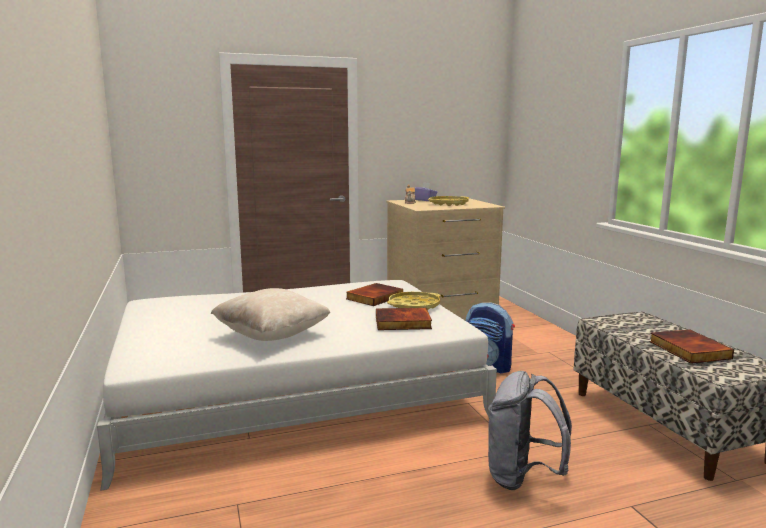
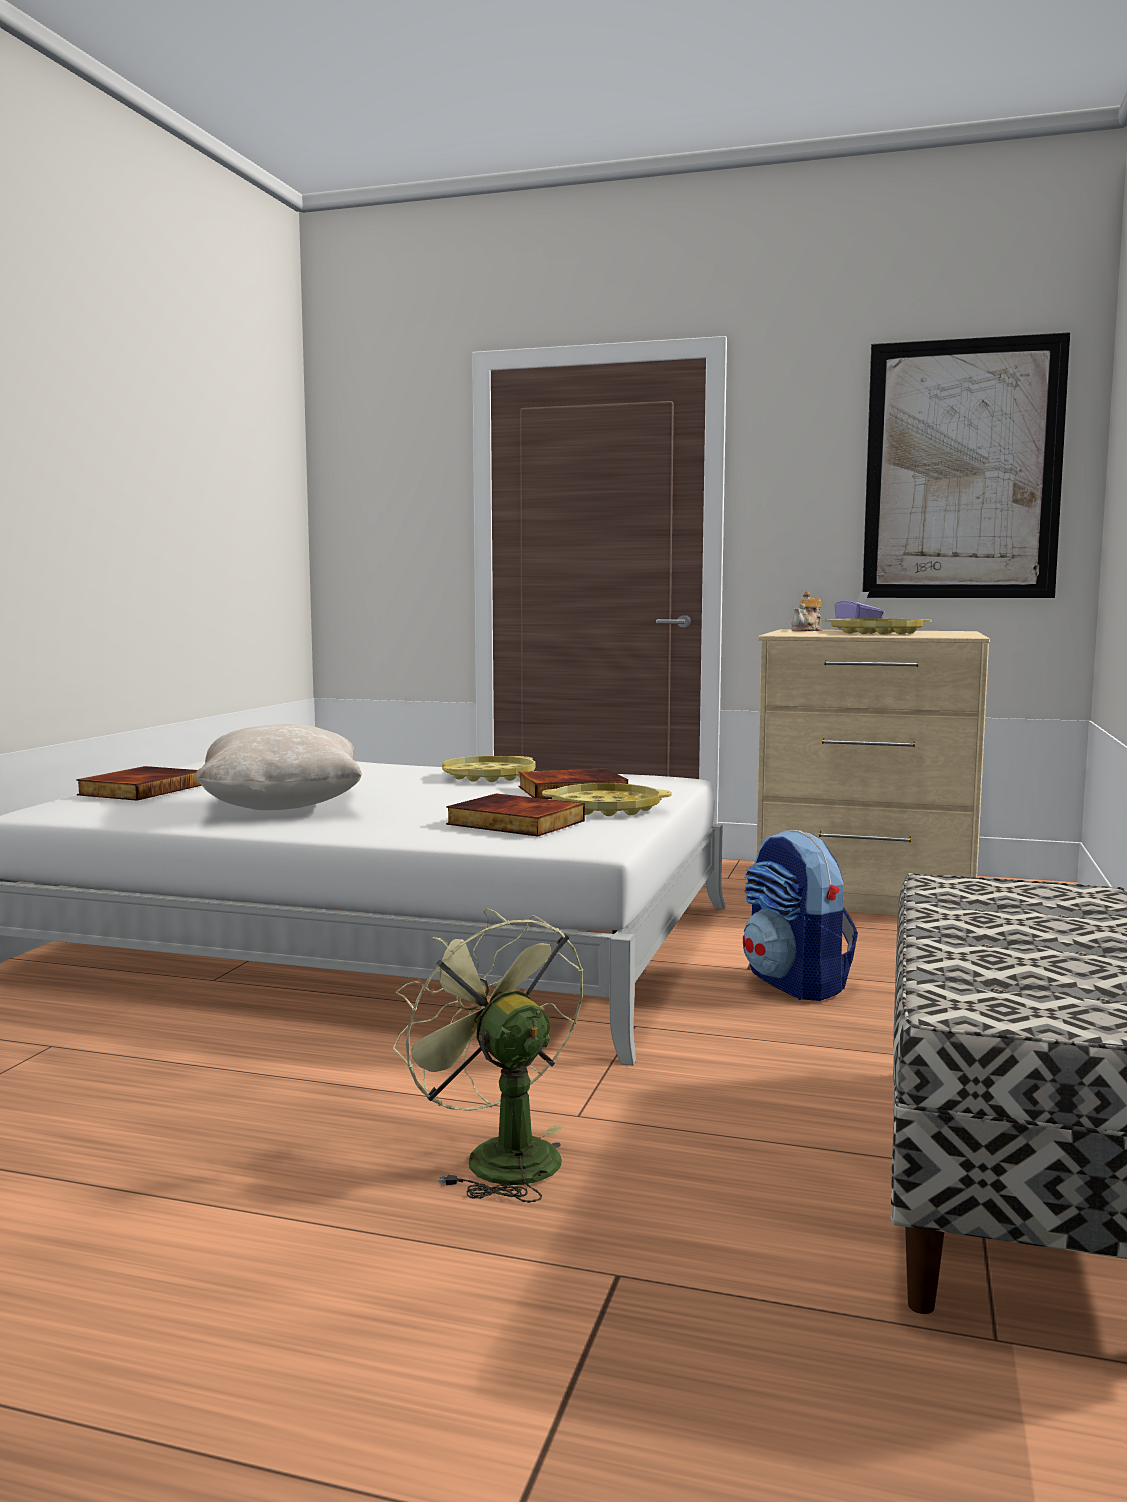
camera: 35 degrees right, 5 degrees down
grey backpack [488,371,572,490] -> green fan [393,908,583,1203]
book [650,330,734,363] -> book moved to [76,766,202,801]
none -> yellow tray [442,756,535,782]
none -> picture [863,332,1070,598]

